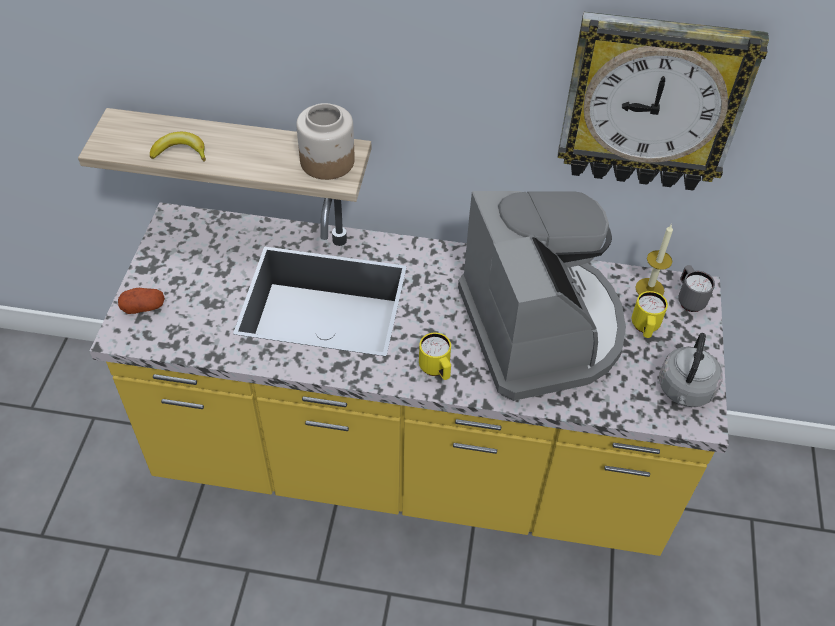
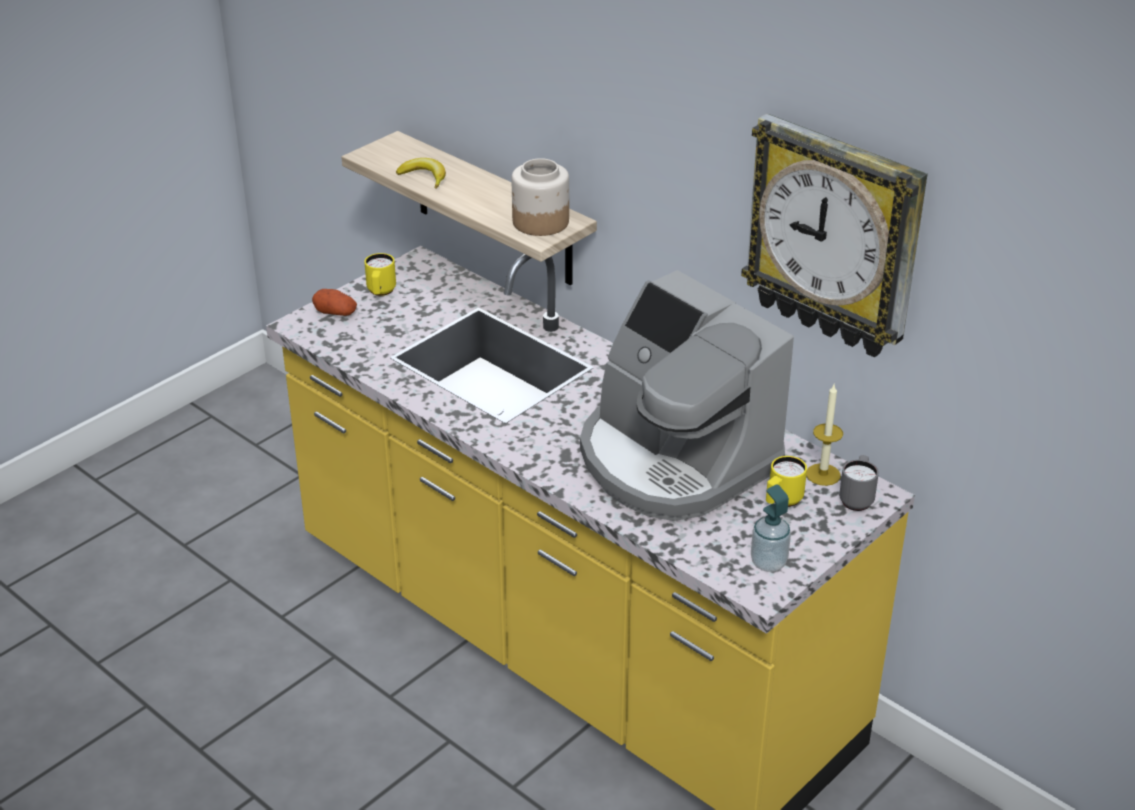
camera: 35 degrees right, 15 degrees down
yellow mug [419,333,451,380] -> yellow mug moved to [364,253,396,296]
coffee machine [458,191,626,401] -> coffee machine turned 120 degrees clockwise [580,270,794,521]
grey kettle [659,333,722,407] -> soap dispenser [751,485,791,572]

